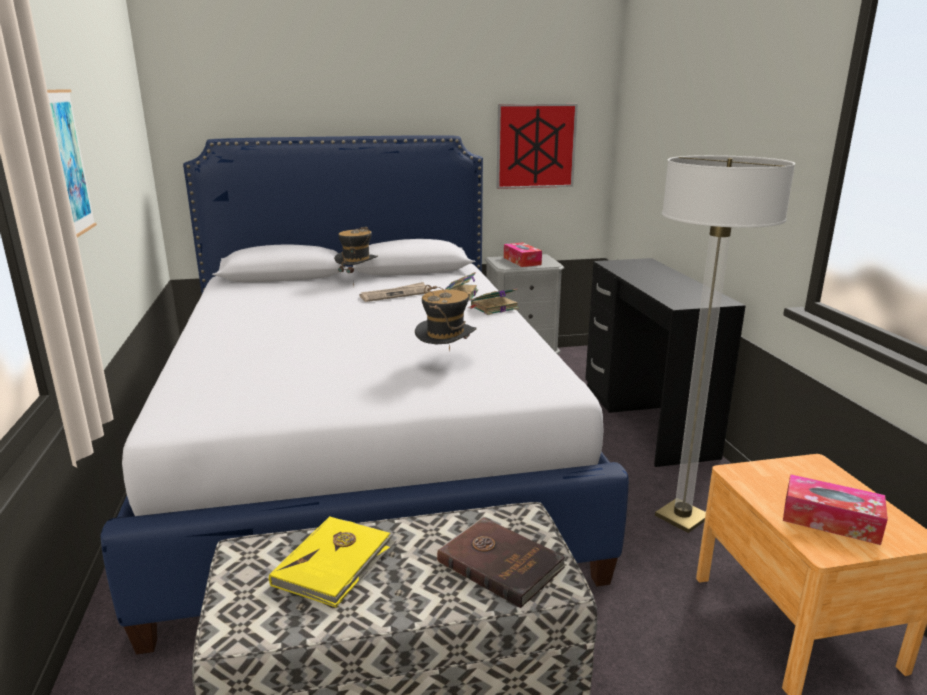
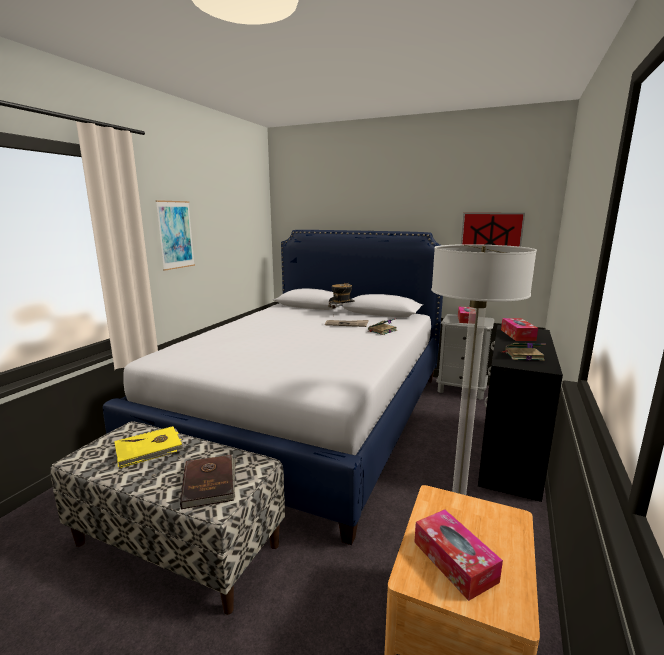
camera: 35 degrees right, 5 degrees down
hat [415,285,477,351] -> none
book [468,288,519,315] -> book moved to [501,343,546,361]
none -> tissue box [501,318,538,341]

